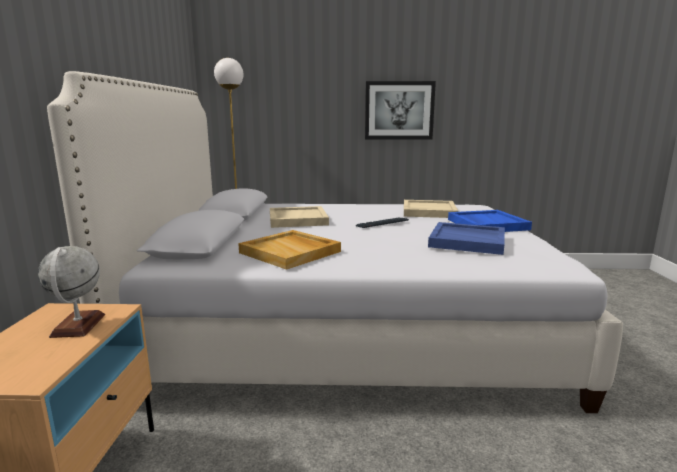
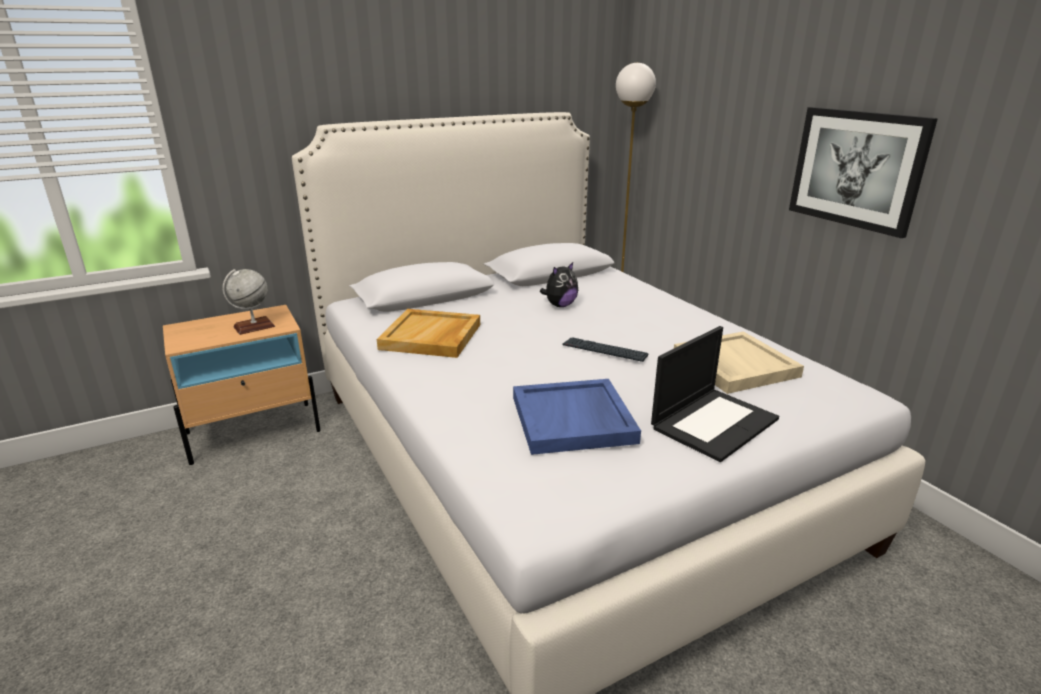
camera: 60 degrees right, 10 degrees up
beige tray [270,206,329,228] -> plush toy [540,262,578,307]
blue tray [448,210,532,232] -> laptop [651,326,779,462]

